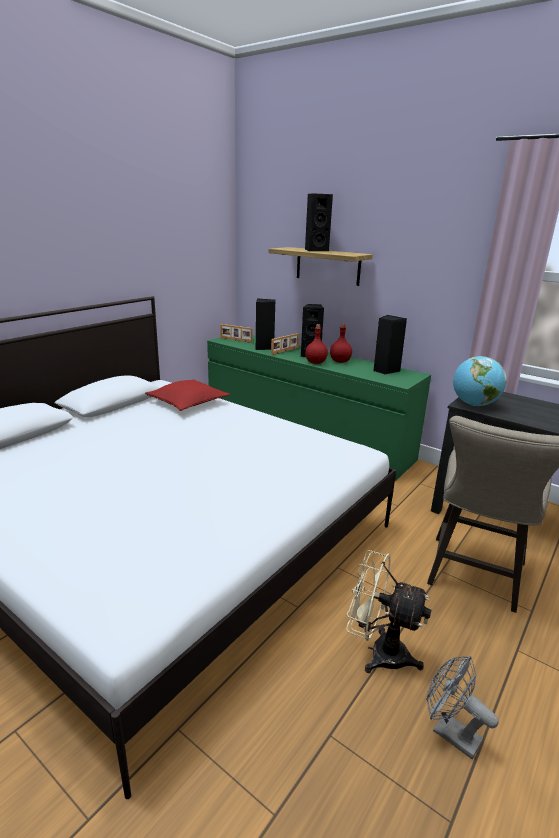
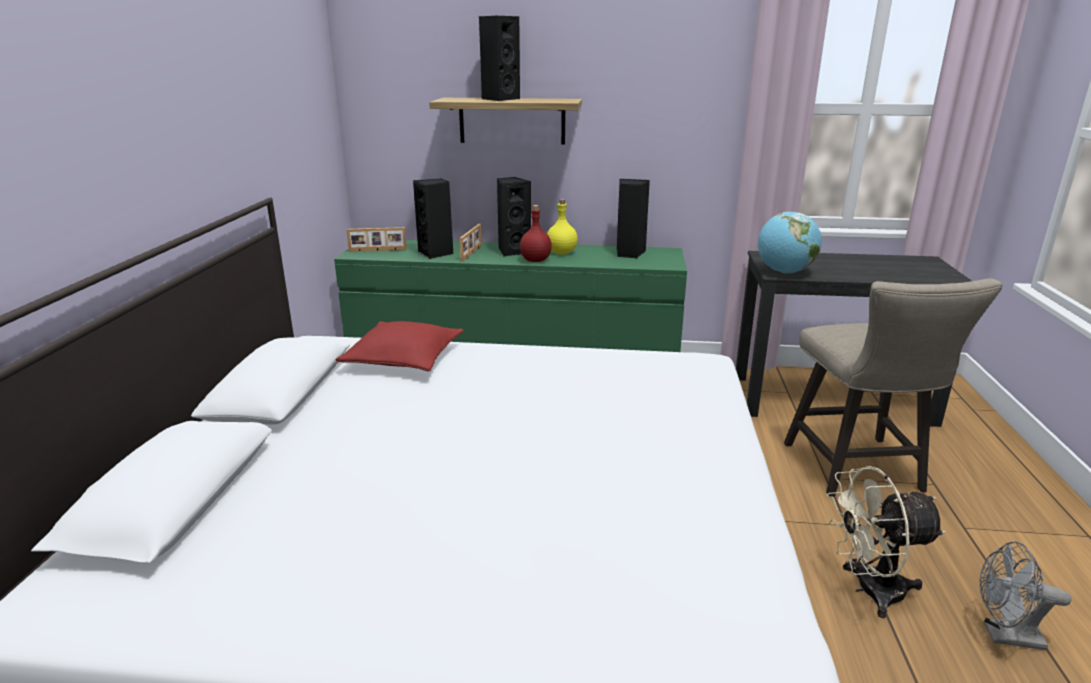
camera: 30 degrees left, 0 degrees up
red bottle [330,324,352,363] -> yellow bottle [547,199,578,254]

